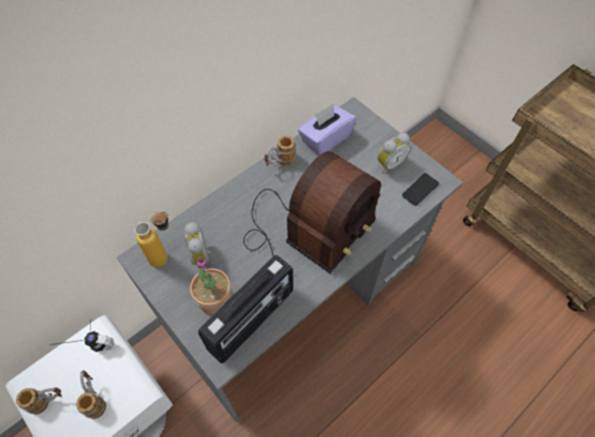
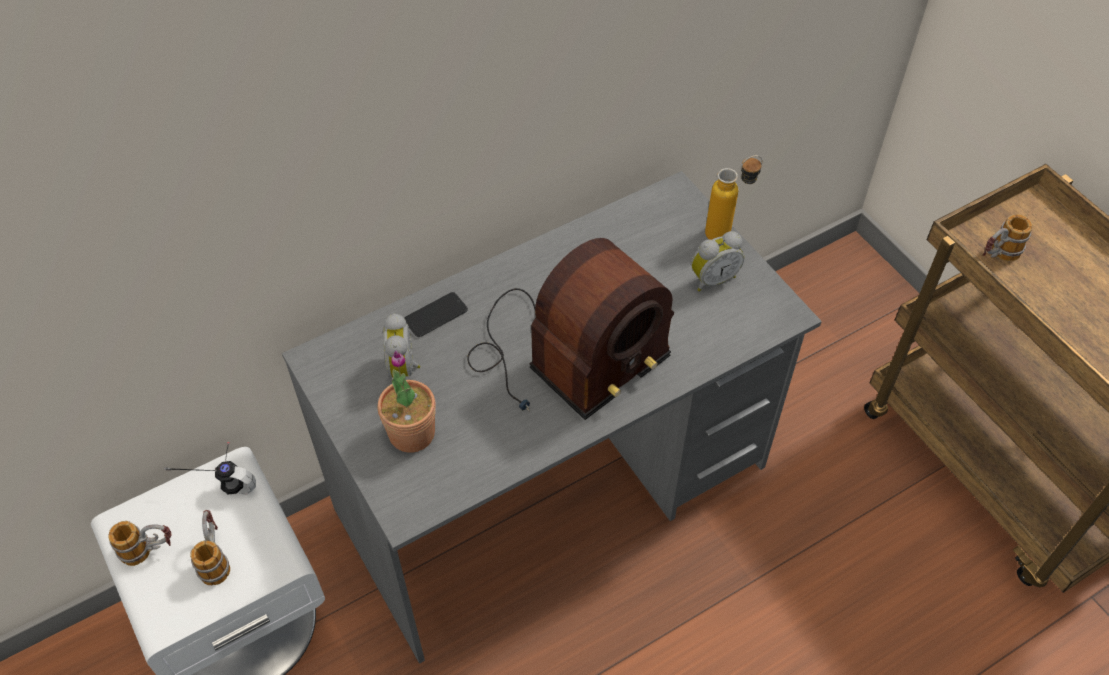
camera: 10 degrees right, 5 degrees down
bottle [134,211,169,267] -> bottle moved to [705,155,763,240]
radio [198,255,293,363] -> none
mug [264,136,296,166] -> mug moved to [982,214,1033,261]
purple tissue box [298,104,357,156] -> none
phone [402,173,439,206] -> phone moved to [404,292,468,337]

